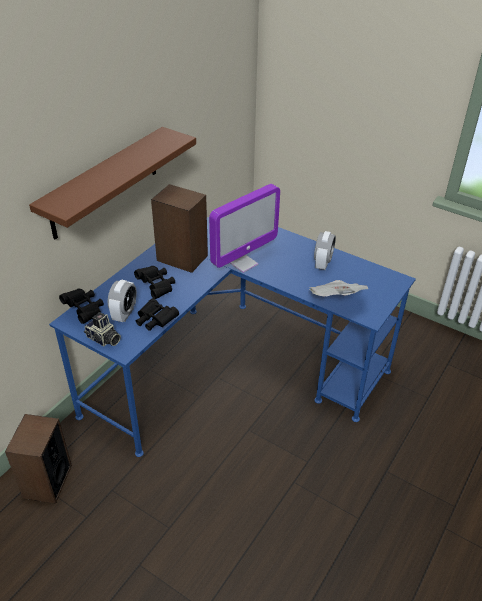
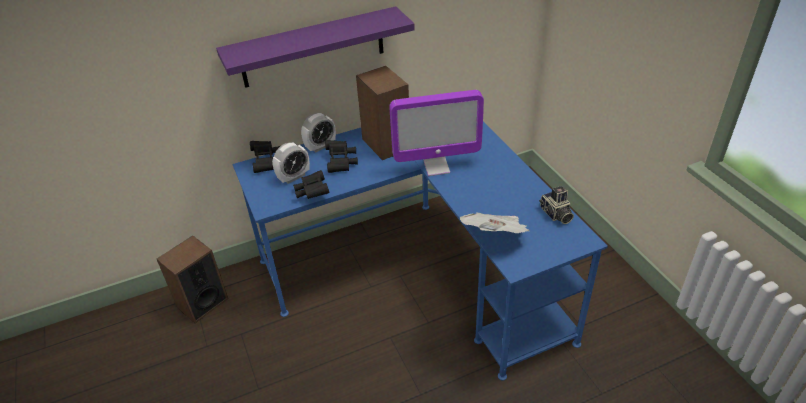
camera: 35 degrees right, 0 degrees up
brown shelf [29,127,196,239] -> purple shelf [216,6,415,88]
camera [84,312,121,346] -> camera moved to [539,186,574,224]
alarm clock [314,231,336,270] -> alarm clock moved to [301,113,336,153]

